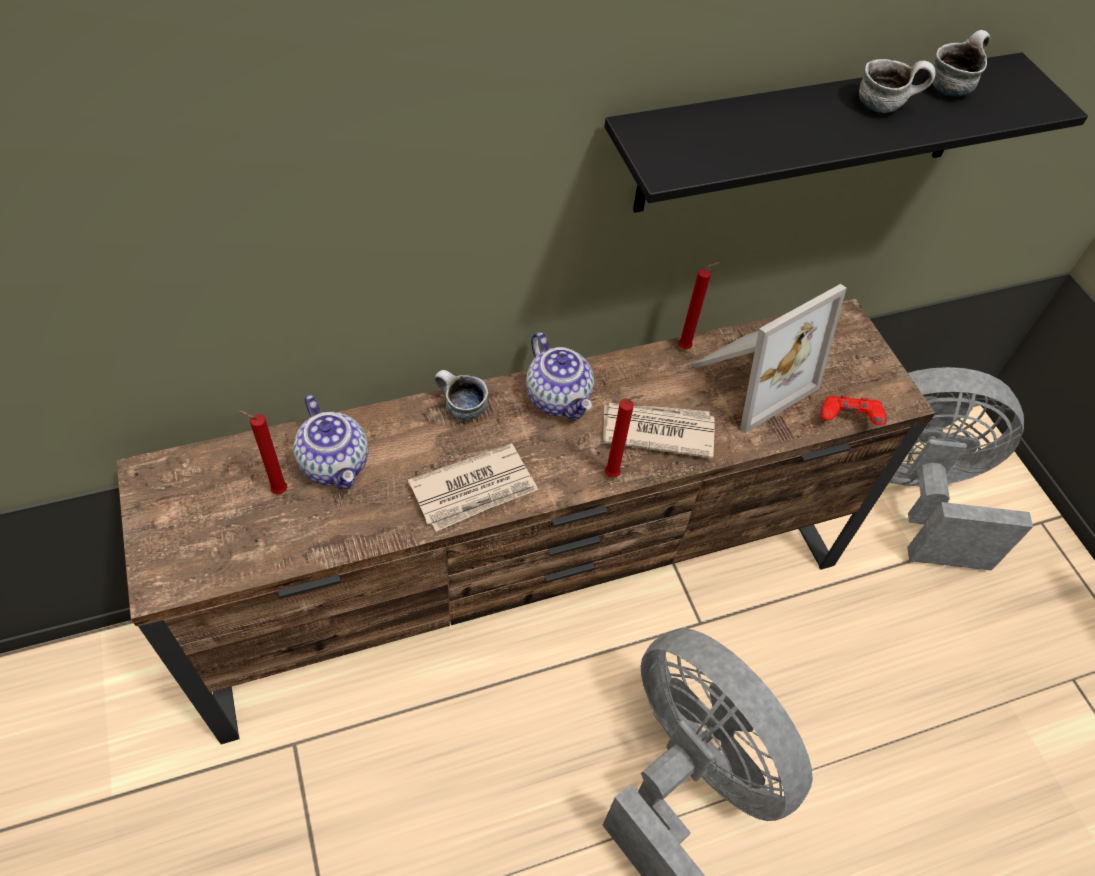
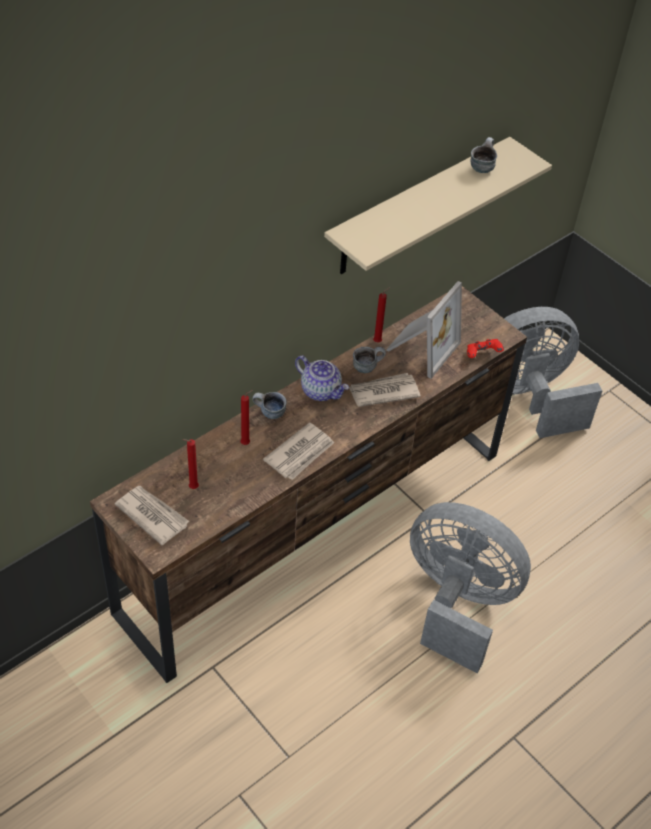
camera: 20 degrees left, 5 degrees down
teapot [293,395,369,490] -> none
black shelf [604,53,1088,213] -> beige shelf [324,137,552,274]
red candle [605,395,644,478] -> red candle moved to [241,390,253,445]
mug [859,59,936,113] -> mug moved to [353,347,386,373]
none -> newspaper [115,486,190,545]

